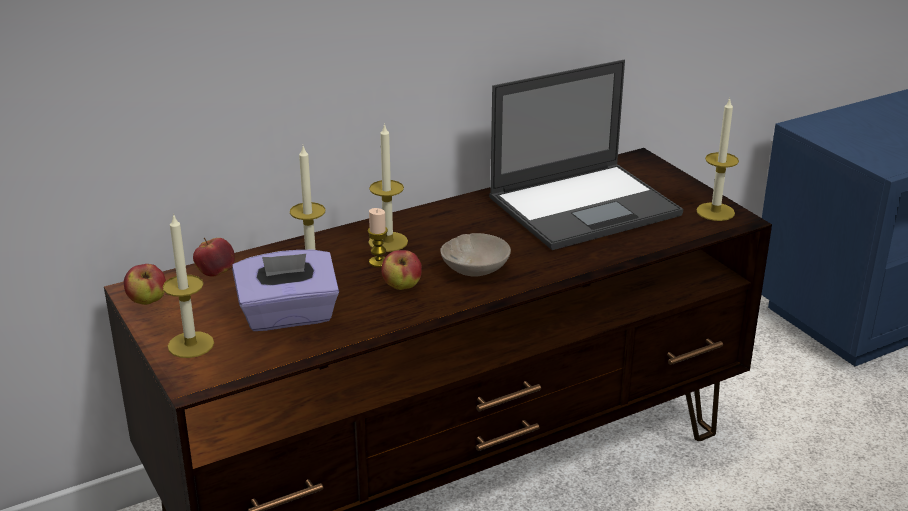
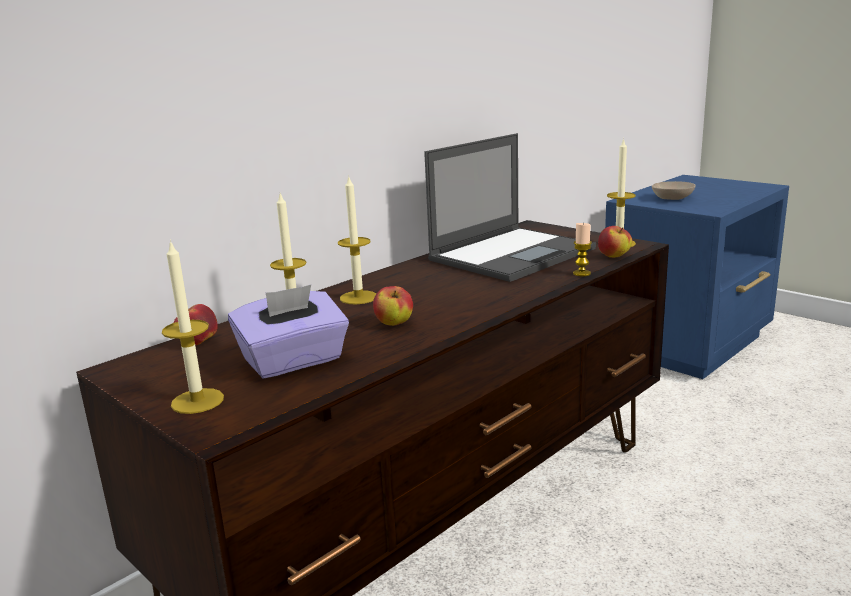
camera: 15 degrees left, 10 degrees down
apple [124,264,166,305] -> apple moved to [598,226,632,258]
candle [368,208,388,267] -> candle moved to [573,222,592,276]
beige bowl [440,233,511,277] -> beige bowl moved to [651,181,696,200]

